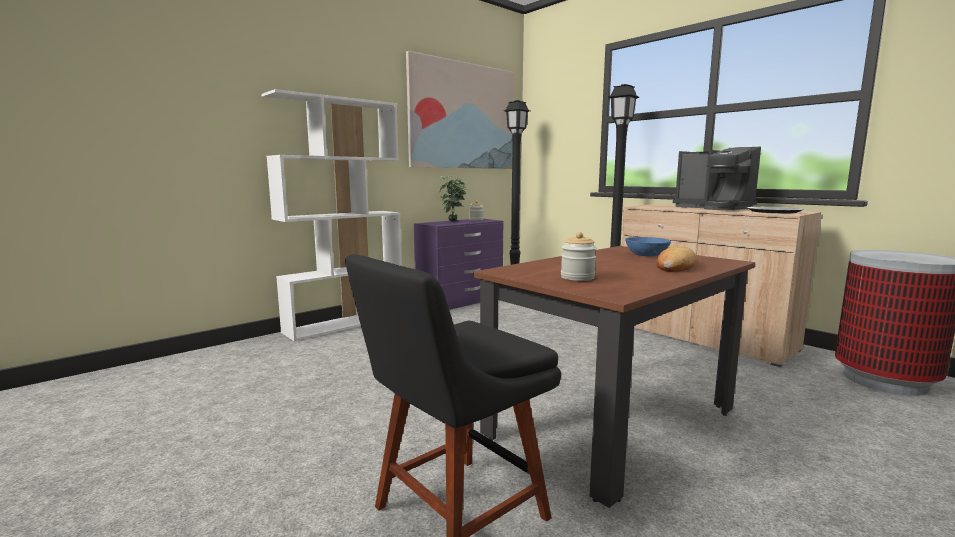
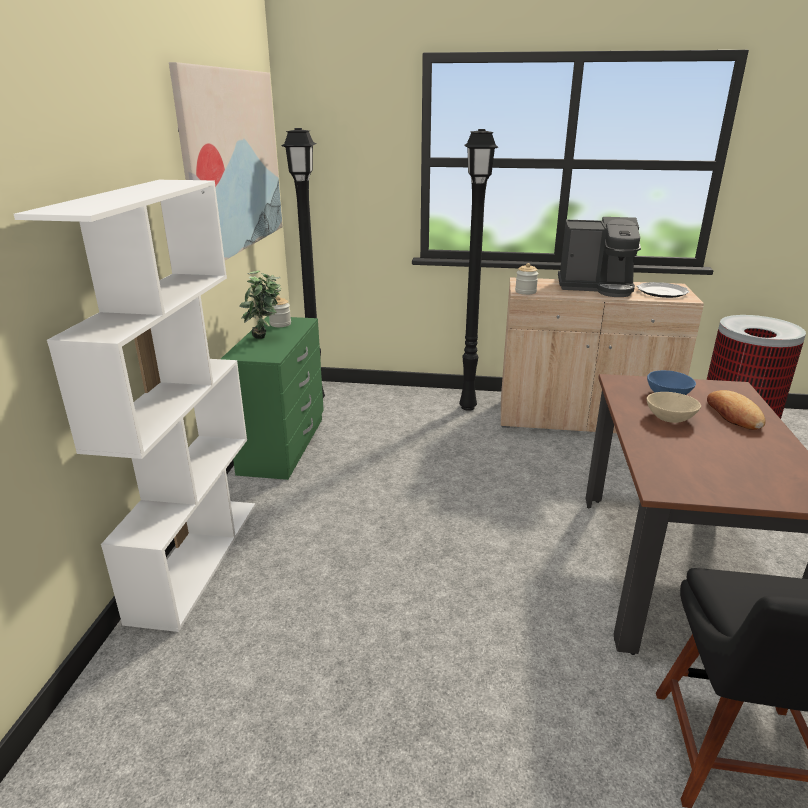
camera: 40 degrees left, 15 degrees up
purple dresser [414,219,503,310] -> green dresser [221,316,324,480]
jar [561,232,596,281] -> jar moved to [515,263,538,295]
none -> beige bowl [647,392,701,423]

